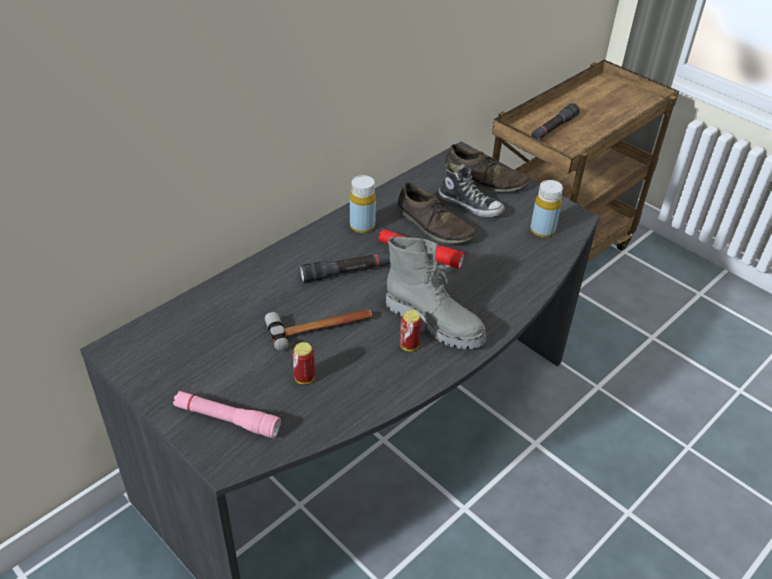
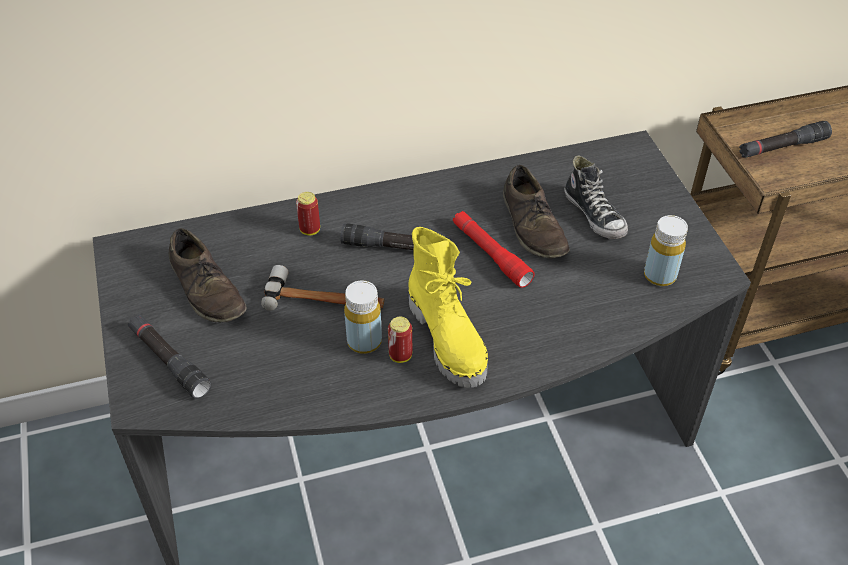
camera: 30 degrees right, 5 degrees up
pink flashlight [173,391,281,438] -> black flashlight [128,314,211,399]
can [292,342,315,384] -> can moved to [296,192,320,236]
yellow bottle [350,175,376,233] -> yellow bottle moved to [344,281,382,354]
grey boot [386,237,486,349] -> yellow boot [409,227,488,388]
brown shoe [445,144,529,193] -> brown shoe moved to [169,228,247,323]

